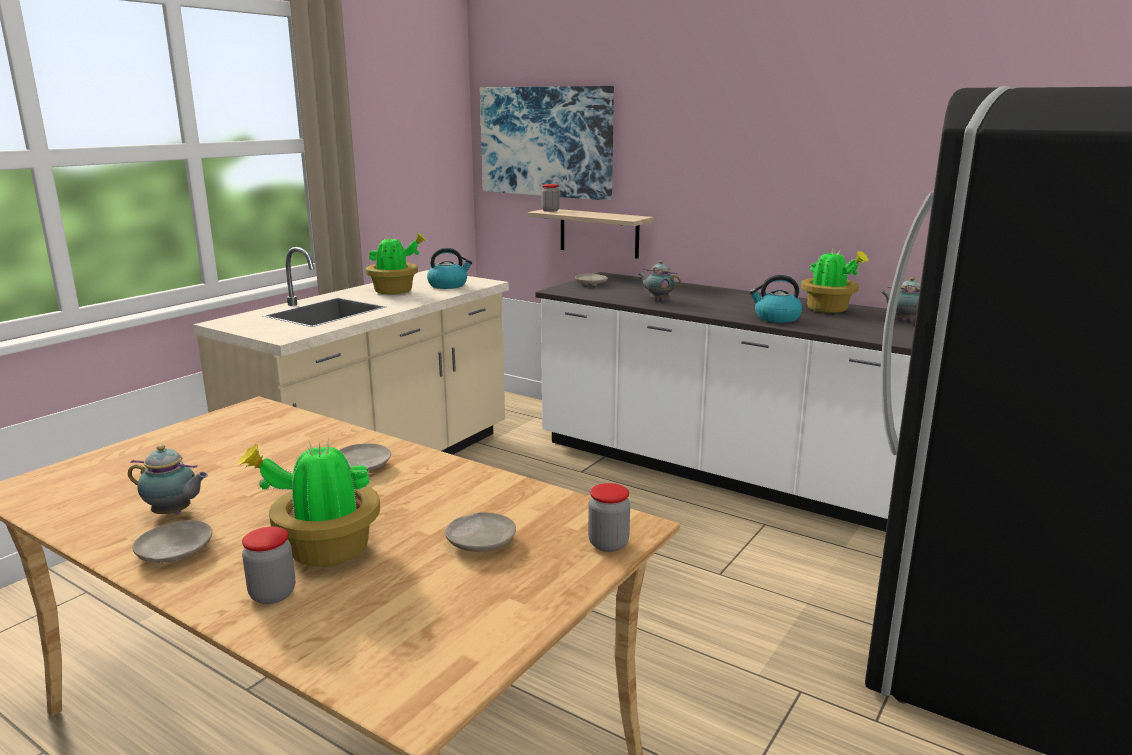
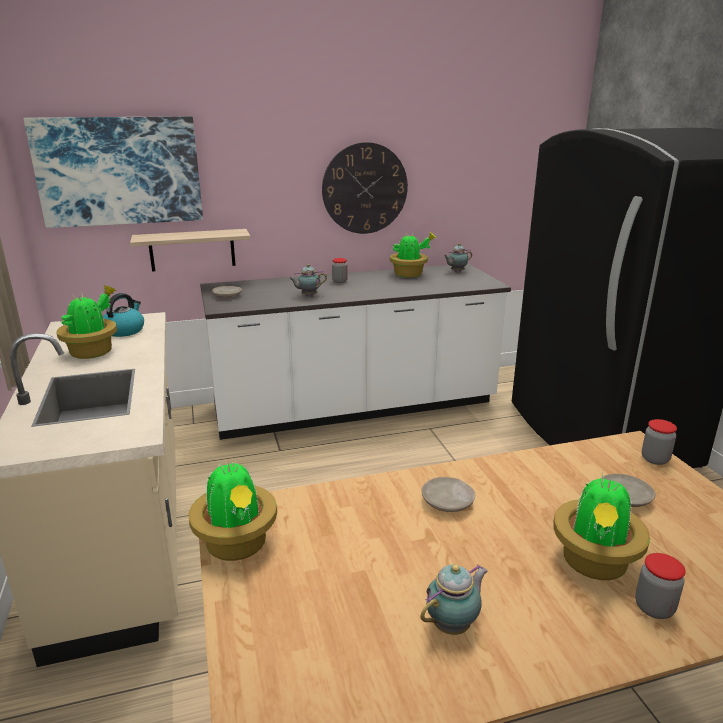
camera: 50 degrees left, 5 degrees up
beige plate [132,520,212,563] -> none
jar [542,184,559,212] -> jar moved to [332,258,348,283]
kettle [749,275,802,323] -> none
none -> potted plant [189,458,277,561]
none -> wall clock [322,142,408,234]

